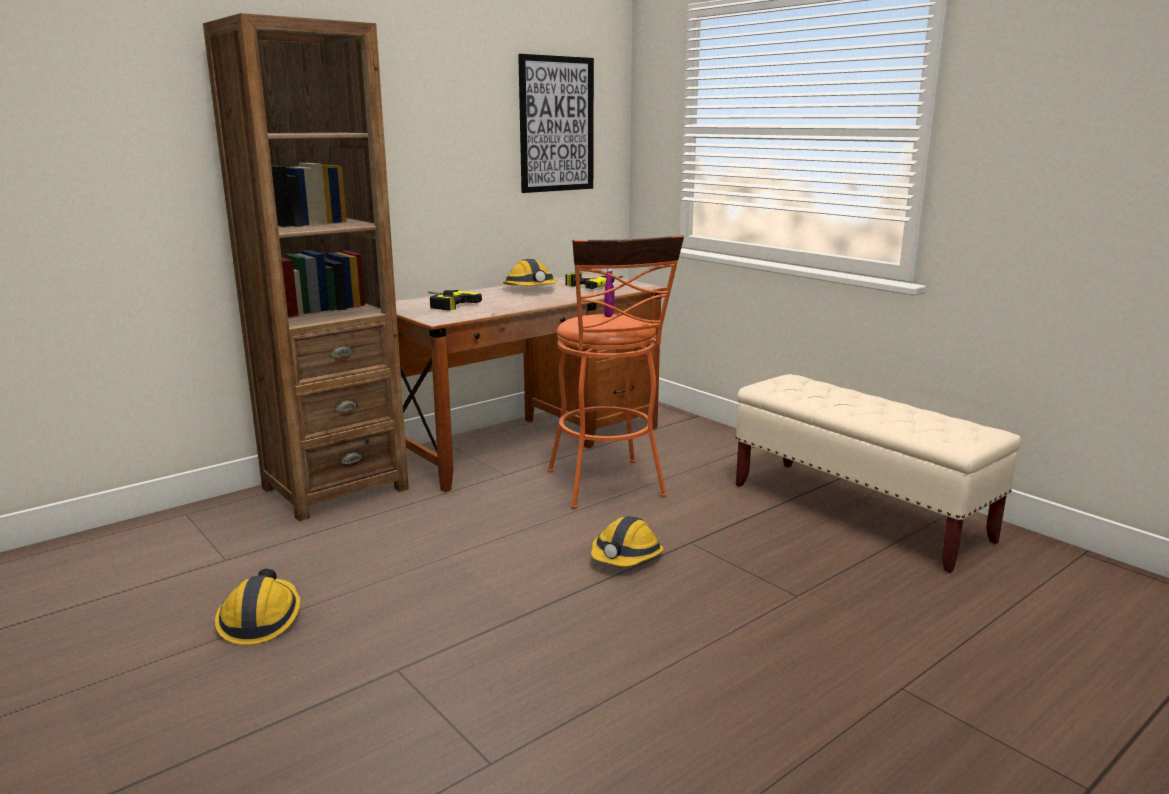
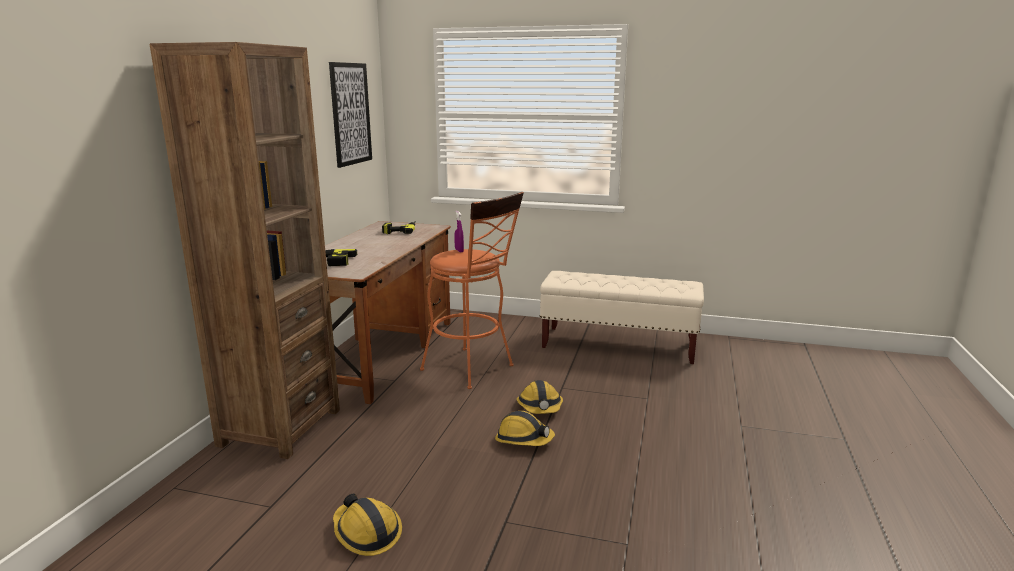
camera: 35 degrees left, 0 degrees up
hard hat [503,259,556,286] -> hard hat moved to [495,411,555,446]

